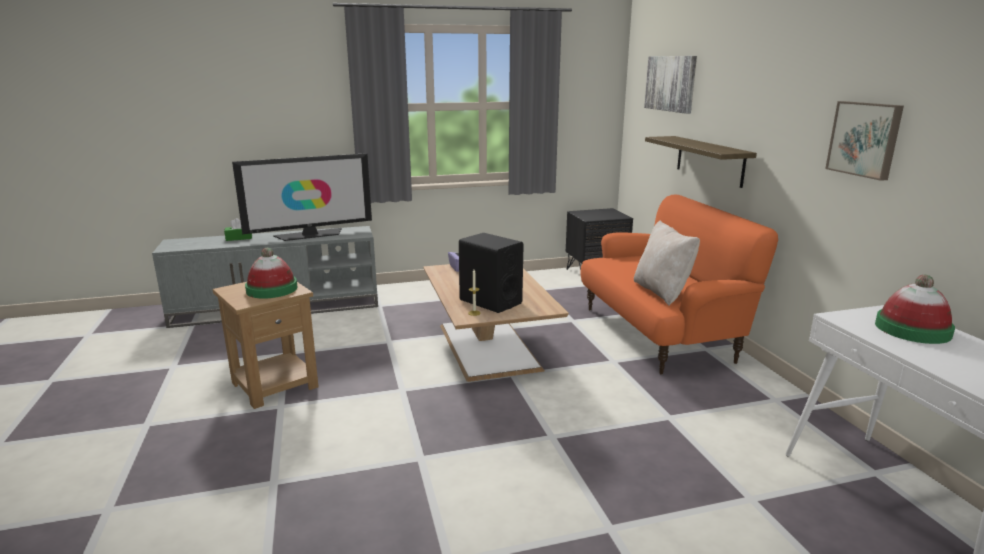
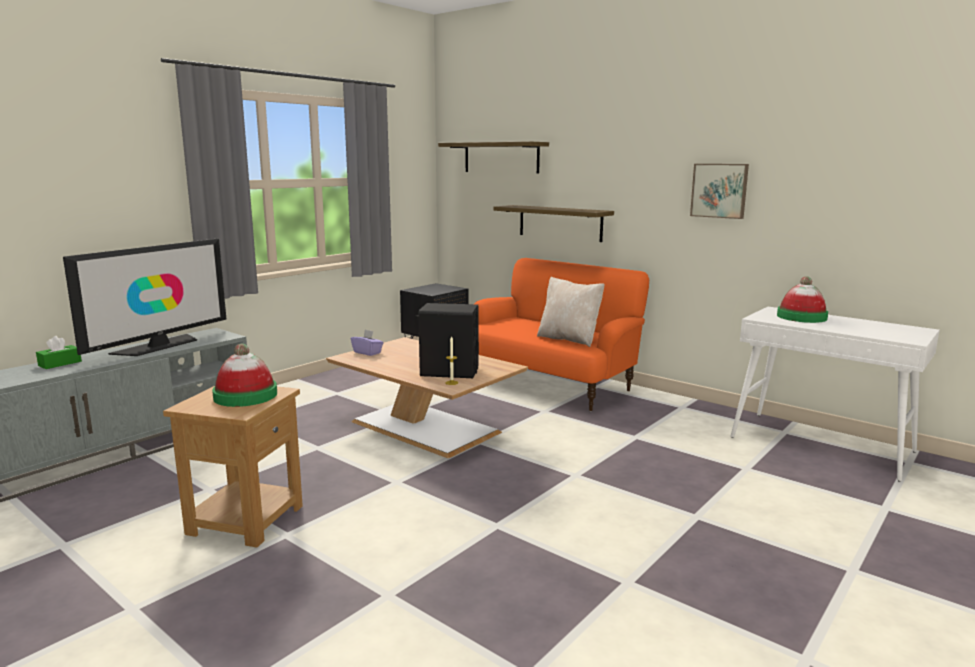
camera: 35 degrees left, 5 degrees down
picture [644,56,697,114] -> shelf [438,141,549,174]

